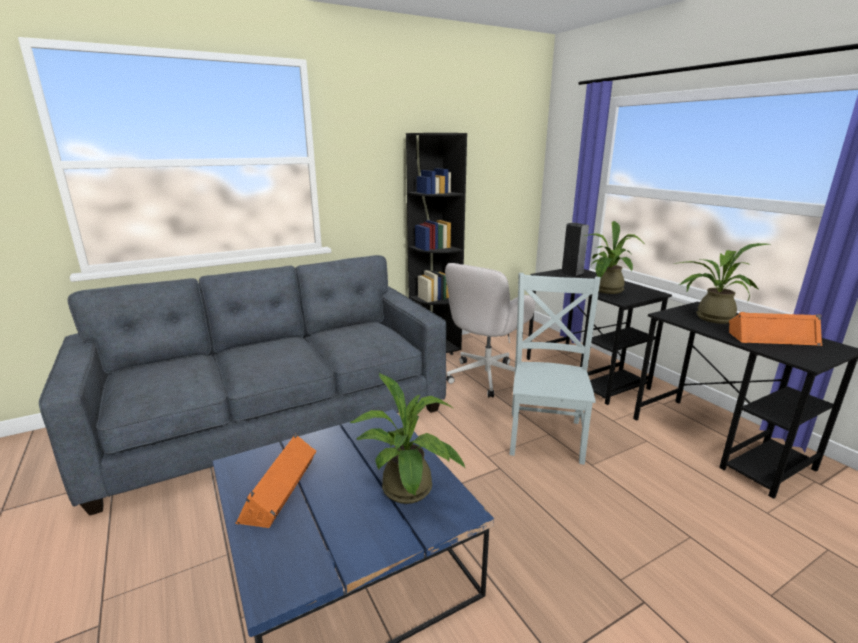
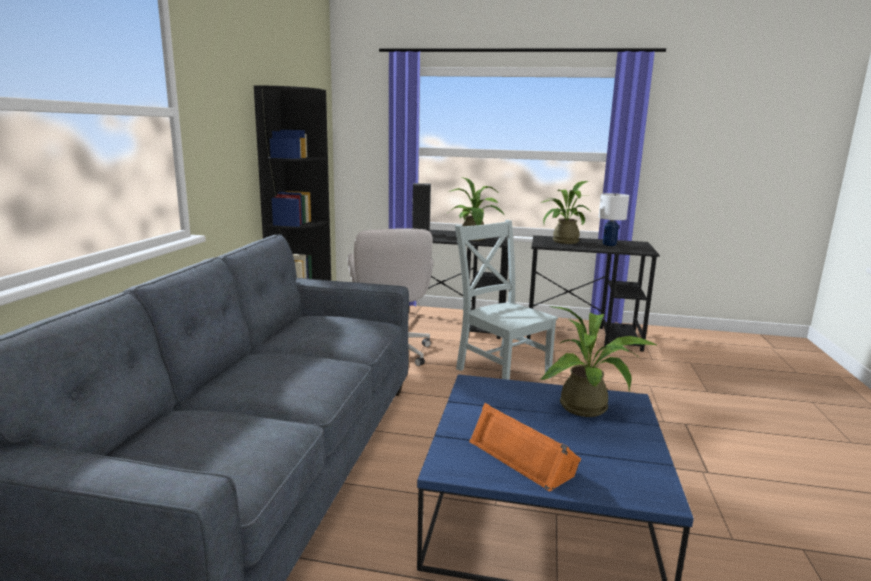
camera: 50 degrees left, 5 degrees down
orange speaker [729,312,822,346] -> white table lamp [599,193,629,246]

